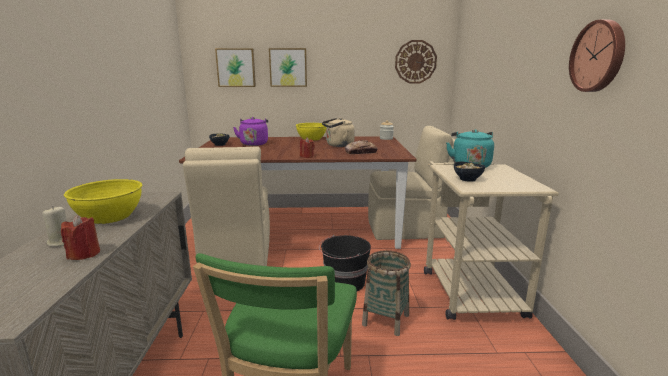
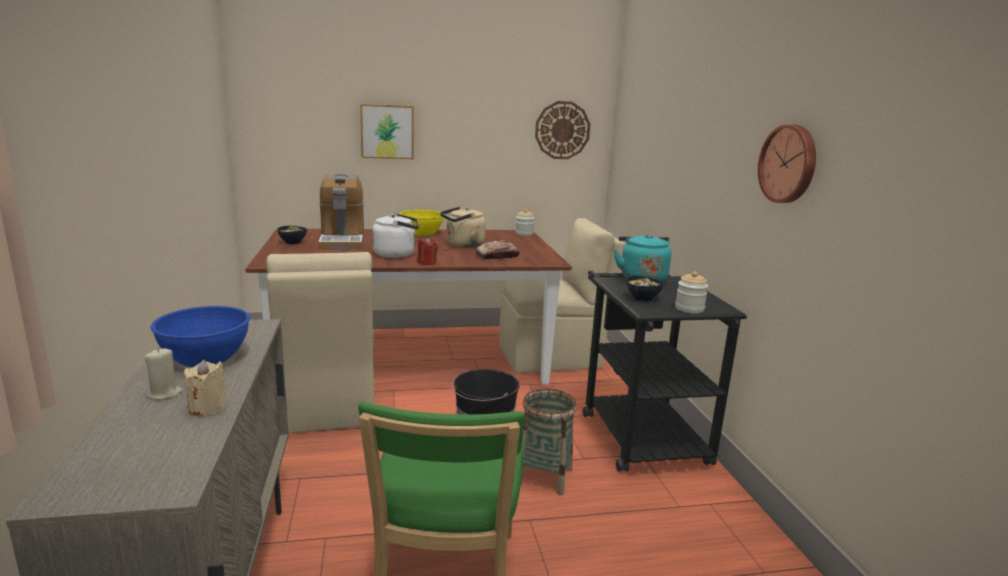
camera: 10 degrees left, 0 degrees up
red candle [61,215,100,260] -> beige candle [184,360,227,416]
yellow bowl [64,179,142,224] -> blue bowl [151,306,250,367]
picture [215,48,256,87] -> none
purple kettle [233,117,268,146] -> coffee machine [318,174,364,250]
beige cart [424,161,559,320] -> black cart [583,271,747,472]
none -> white kettle [372,213,419,258]
none -> jar [675,271,708,313]

